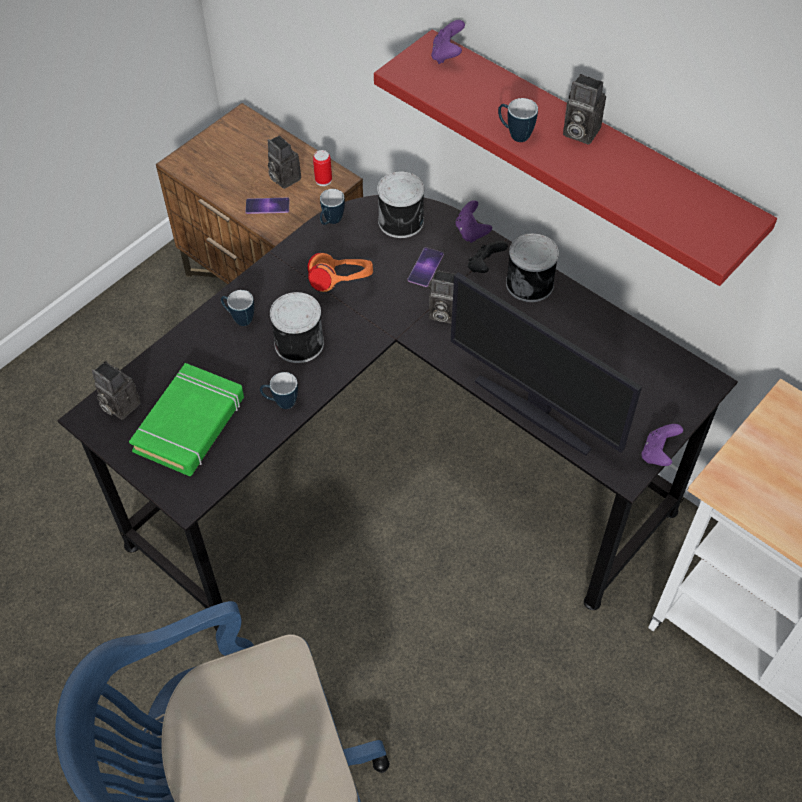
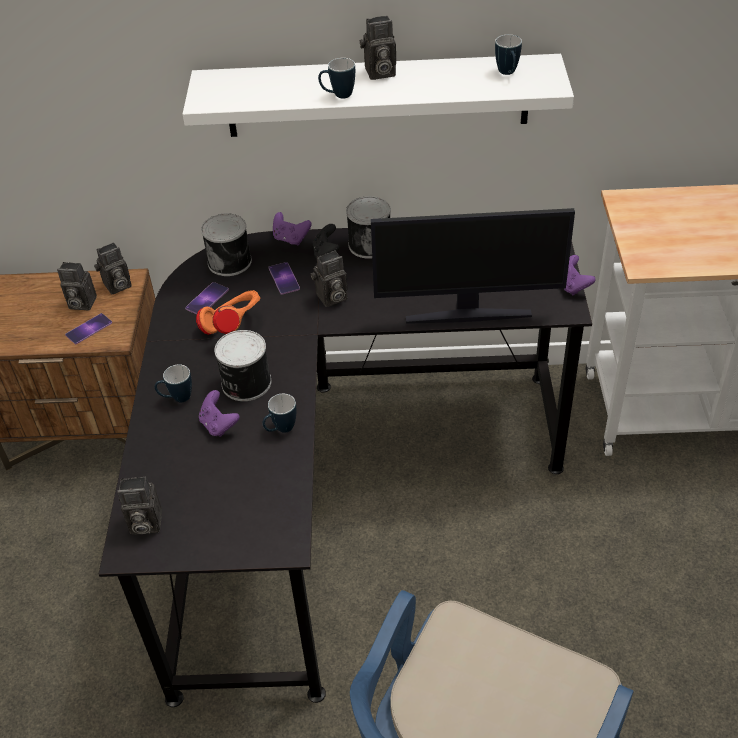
camera: 40 degrees left, 10 degrees down
green book [129,363,244,476] -> none
can [313,150,332,186] -> camera [94,242,132,294]
mug [320,189,345,225] -> mug moved to [495,35,522,75]
red shelf [374,29,777,286] -> white shelf [183,54,574,137]
purple game controller [431,20,465,64] -> purple game controller moved to [199,390,240,437]
none -> phone [185,282,229,314]

